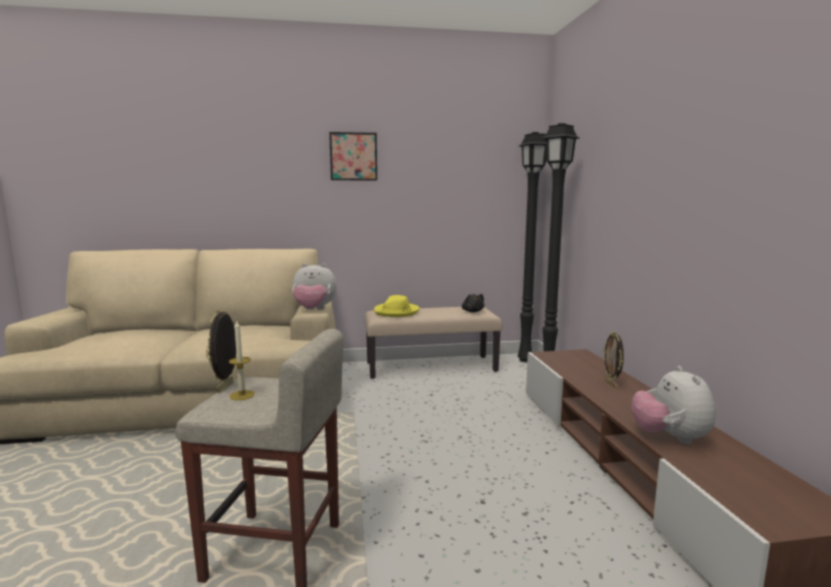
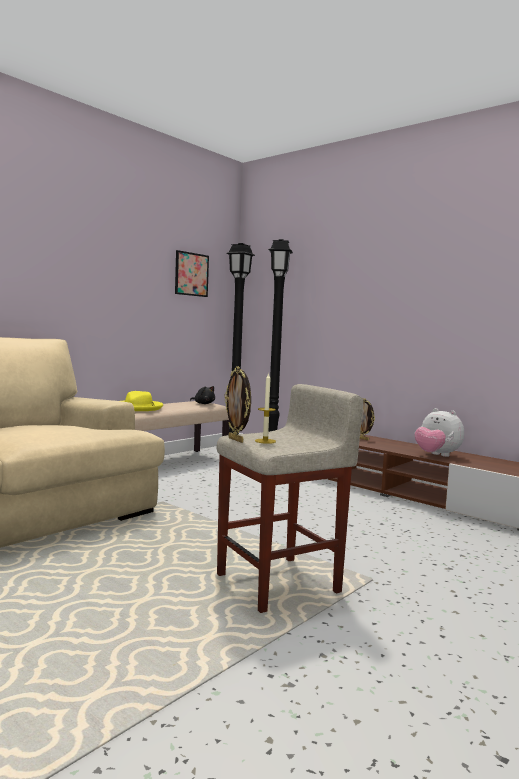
camera: 40 degrees left, 5 degrees down
plush toy [292,263,337,310] -> none
picture [329,132,377,181] -> picture moved to [175,250,209,297]

